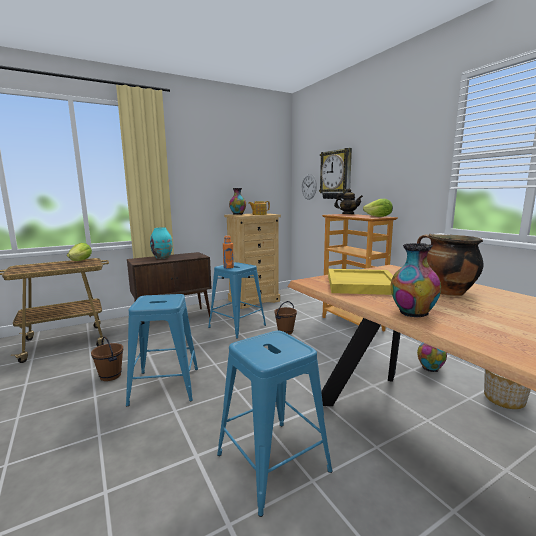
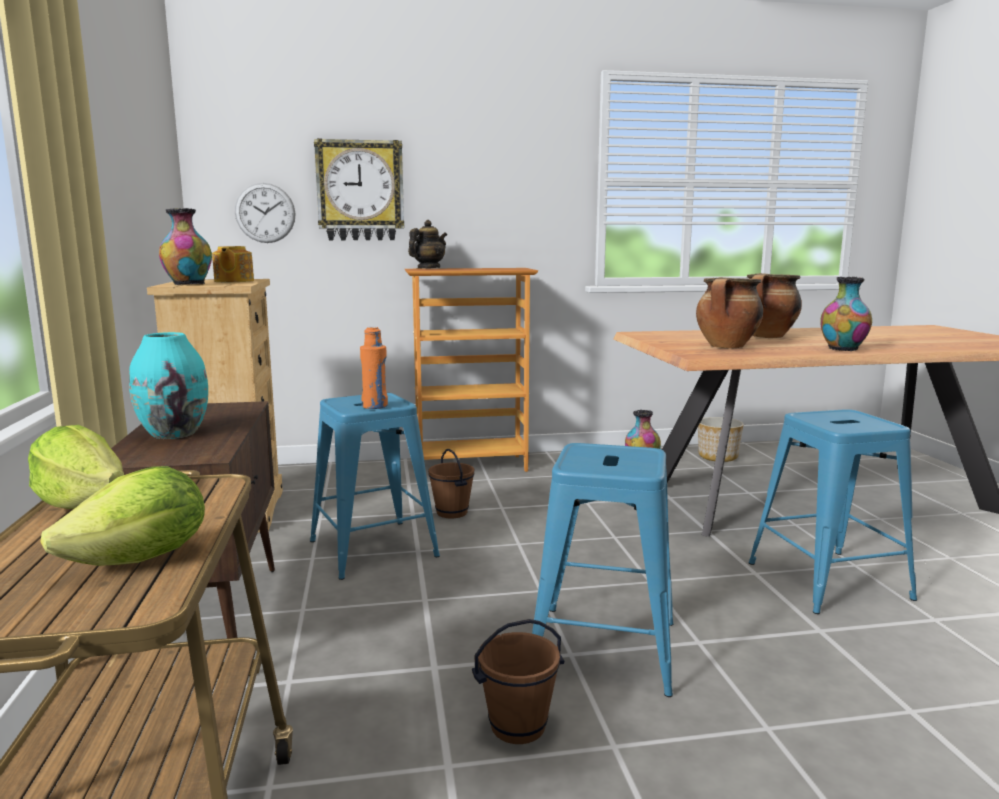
camera: 70 degrees left, 0 degrees up
yellow tray [328,269,393,295] -> cooking pot [696,277,763,349]
lettuce [363,199,393,217] -> lettuce moved to [41,466,205,566]

